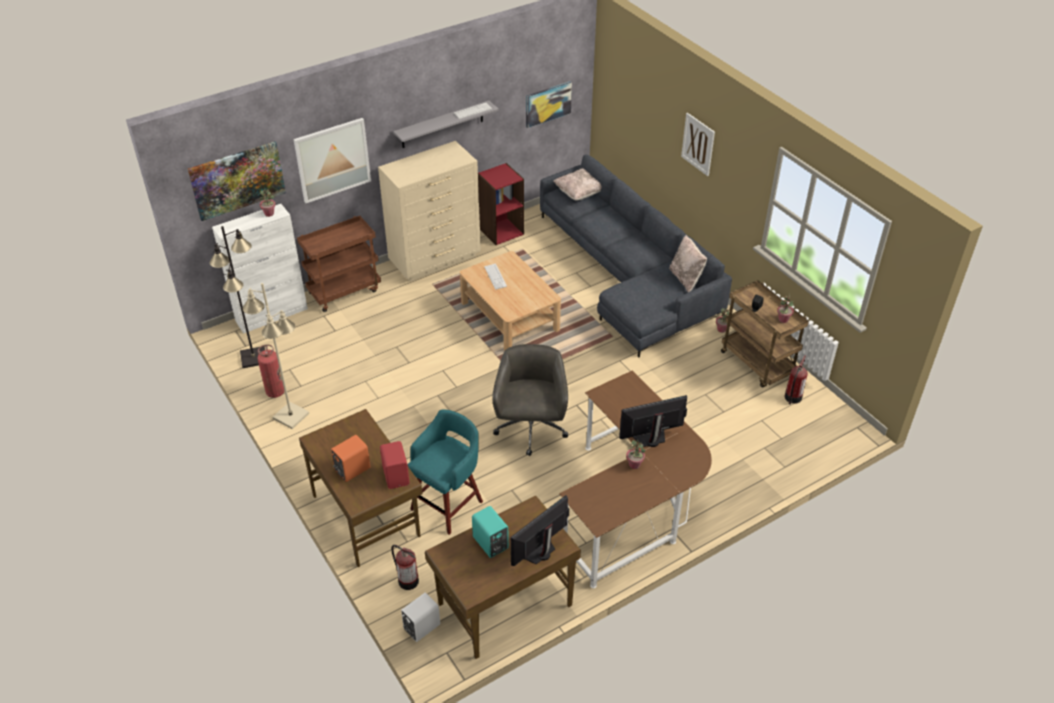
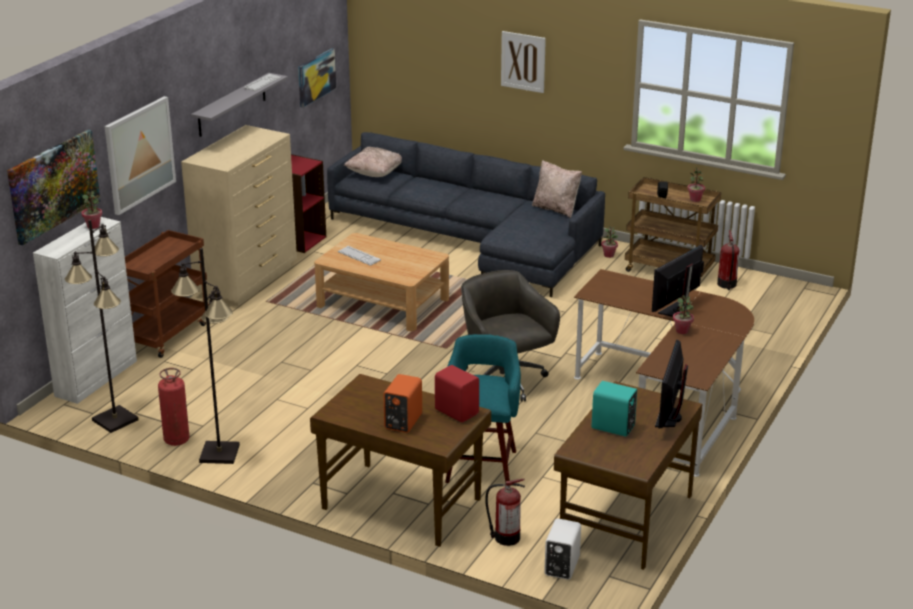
camera: 30 degrees left, 15 degrees down
beige floor lamp [243,283,309,429] -> black floor lamp [171,248,240,464]

